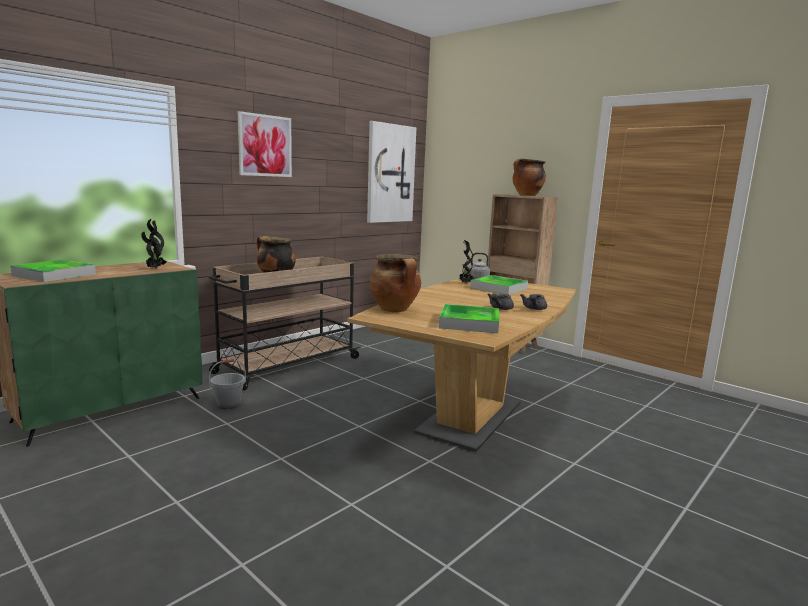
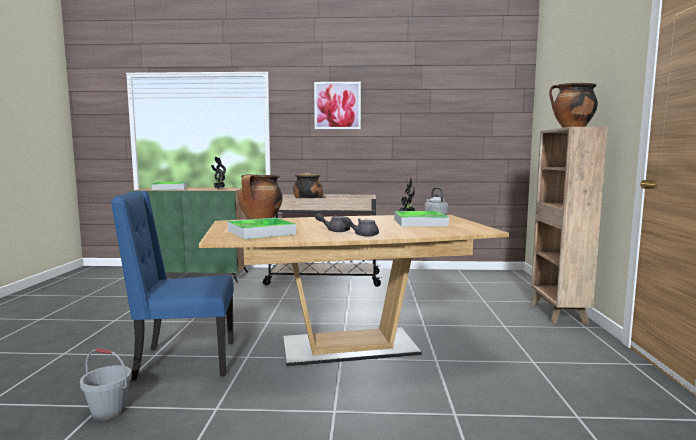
camera: 50 degrees right, 5 degrees down
grey bucket [209,359,246,409] -> grey bucket moved to [80,348,132,420]
picture [367,121,416,223] -> none
none -> blue chair [111,191,234,380]

